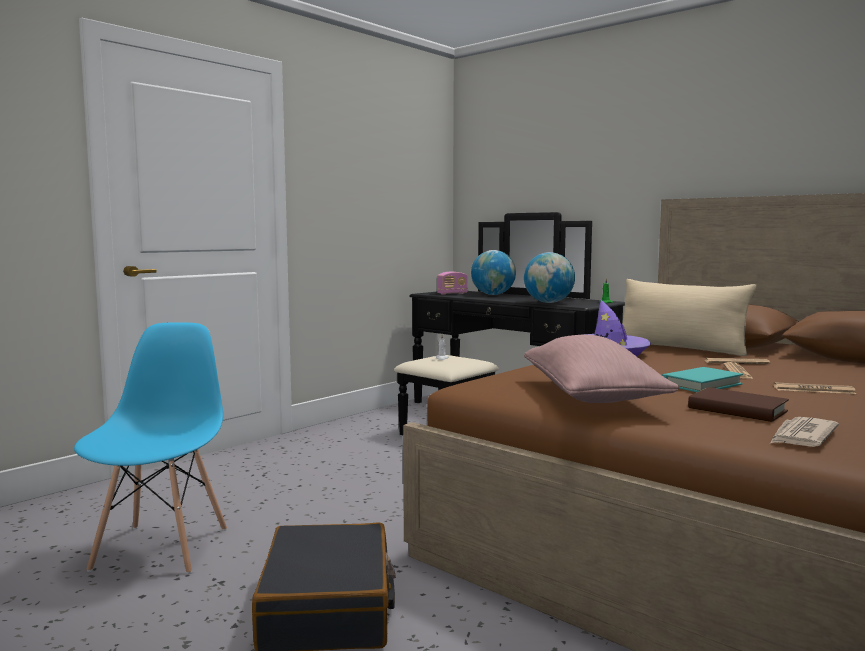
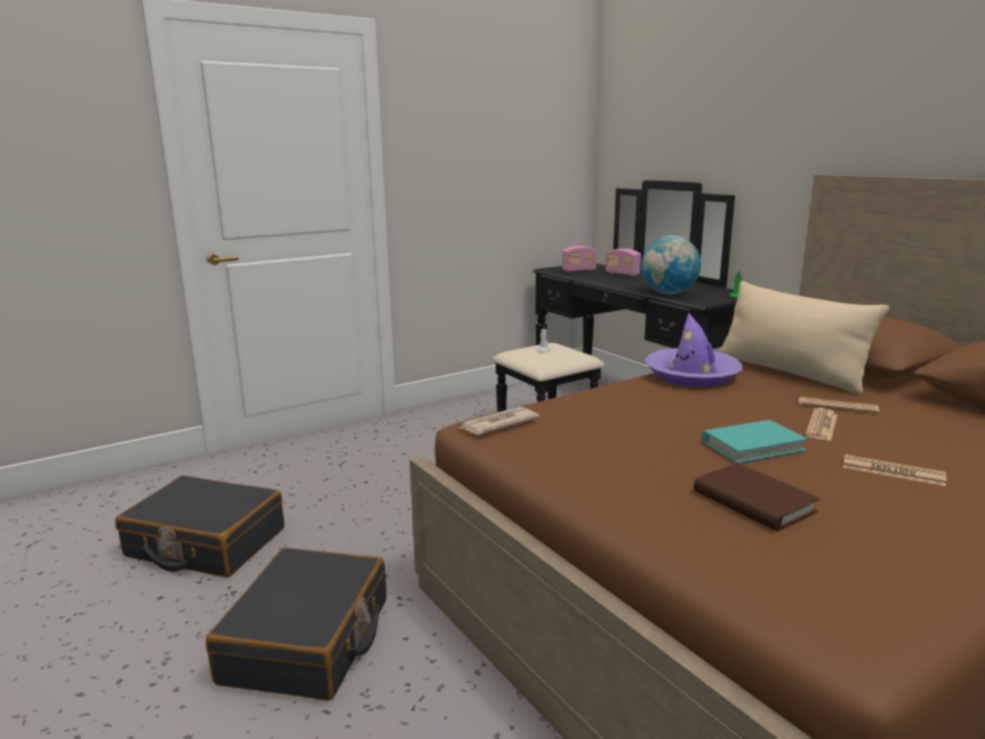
camera: 15 degrees right, 10 degrees up
blue chair [74,322,227,574] -> black suitcase [115,475,284,577]
globe [471,250,516,295] -> radio [605,248,641,276]
pink pillow [524,335,679,403] -> none
newspaper [770,417,839,447] -> newspaper moved to [459,407,540,435]

